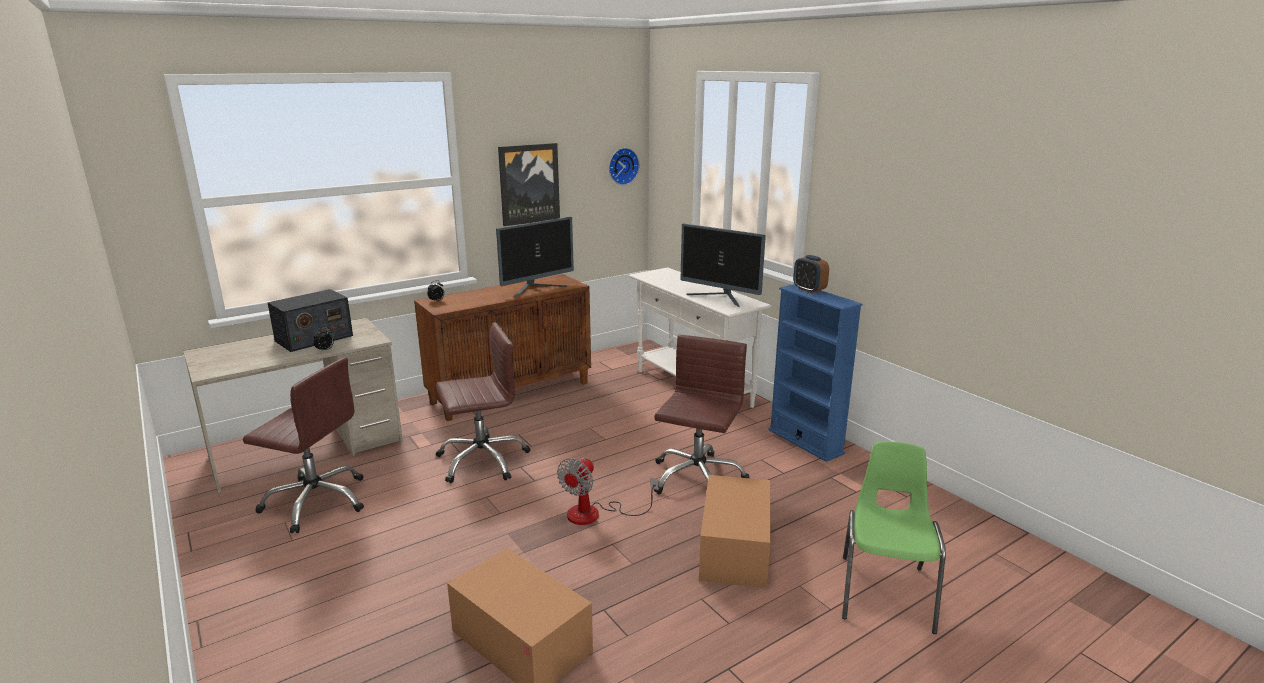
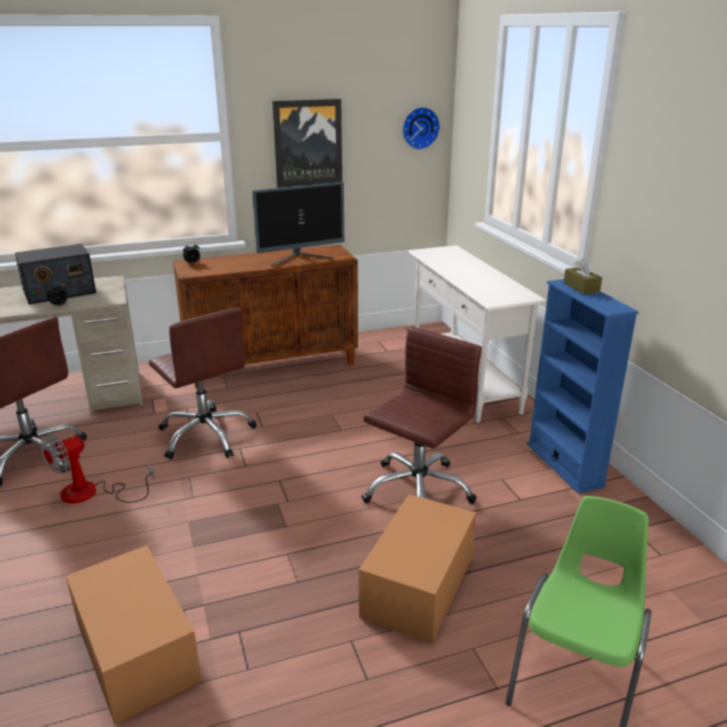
camera: 15 degrees right, 5 degrees up
brown office chair [436,322,530,483] -> brown office chair turned 60 degrees clockwise [149,308,257,459]
fan [557,457,658,525] -> fan moved to [41,433,155,504]
monitor [680,223,766,307] -> none
alarm clock [793,255,829,293] -> brown tissue box [563,258,602,295]

